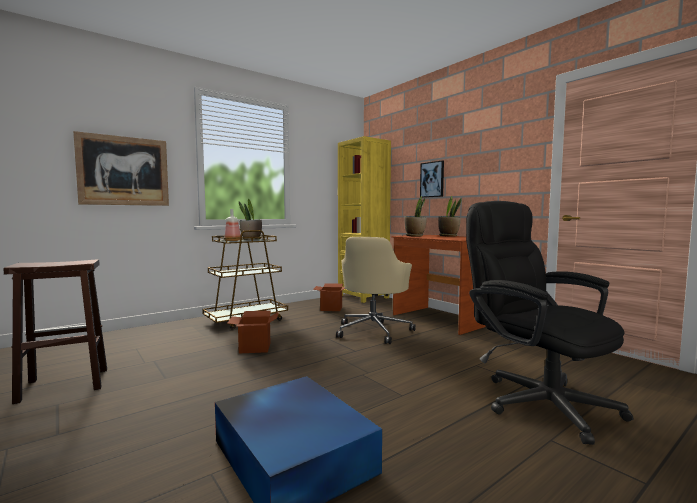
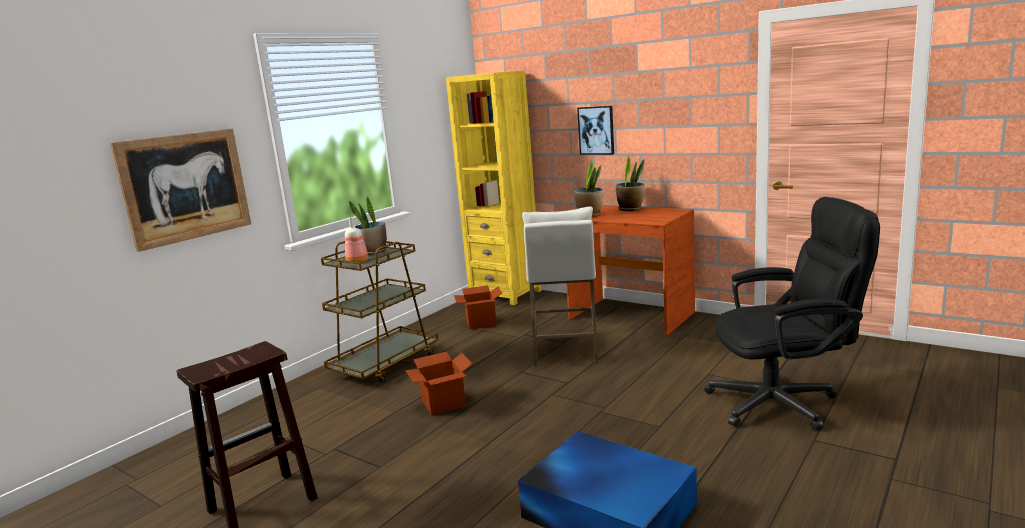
camera: 15 degrees left, 10 degrees up
beige office chair [336,237,416,344] -> white stool [522,207,598,366]
black office chair [466,201,633,445] -> black office chair turned 135 degrees clockwise [704,197,880,431]

